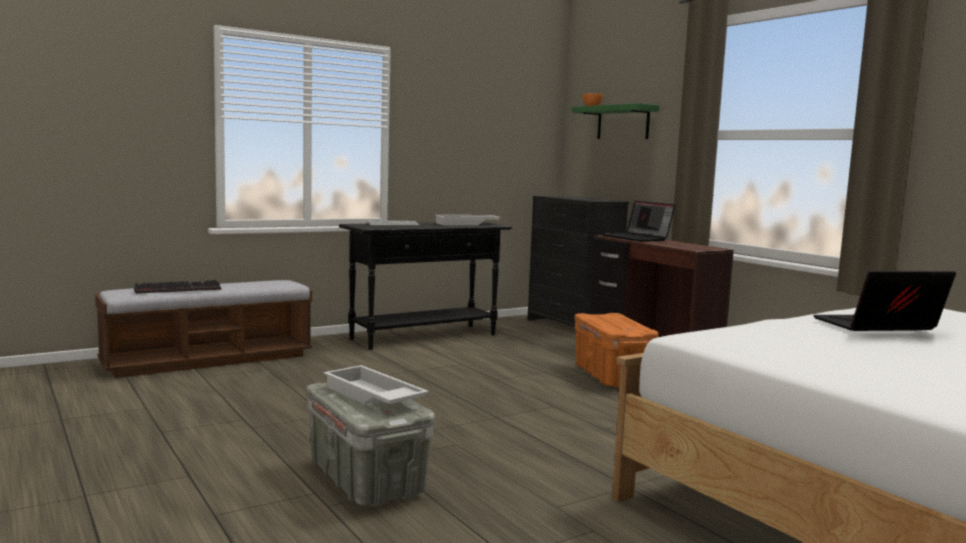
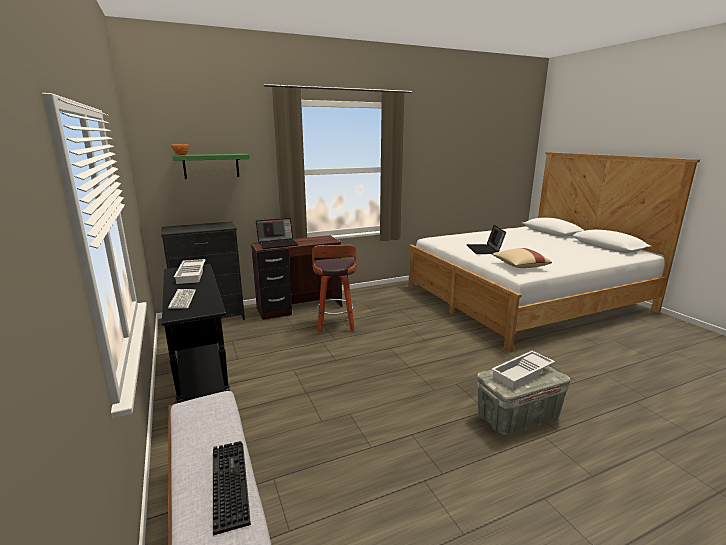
camera: 80 degrees left, 10 degrees up
orange storage box [574,313,659,388] -> stool [312,245,357,332]
none -> beige pillow [492,248,552,268]

